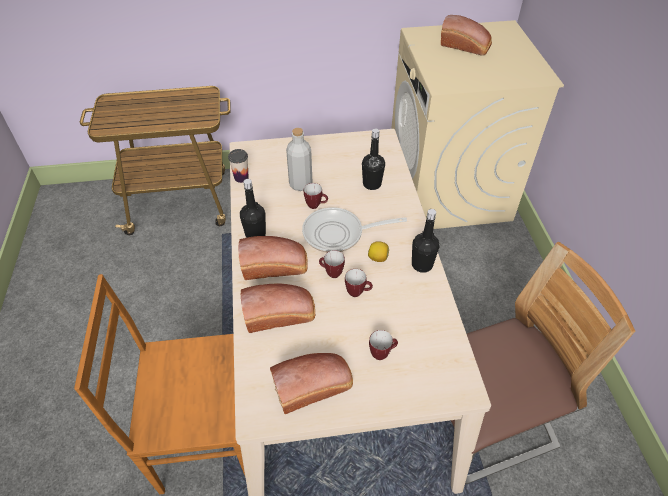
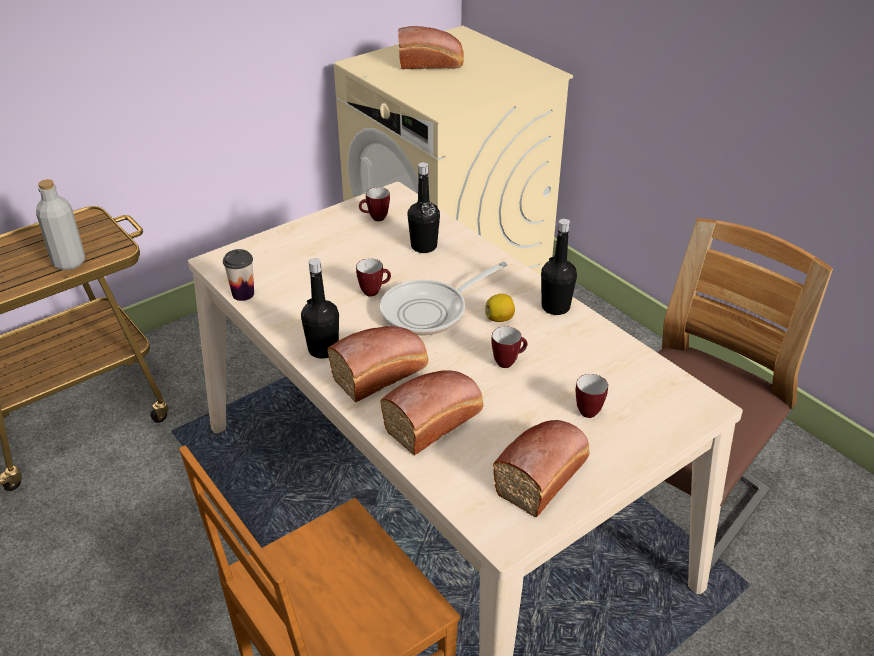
camera: 30 degrees left, 10 degrees down
grey bottle [286,128,312,191] -> grey bottle moved to [36,179,85,270]
mug [319,250,345,278] -> mug moved to [359,187,390,221]

